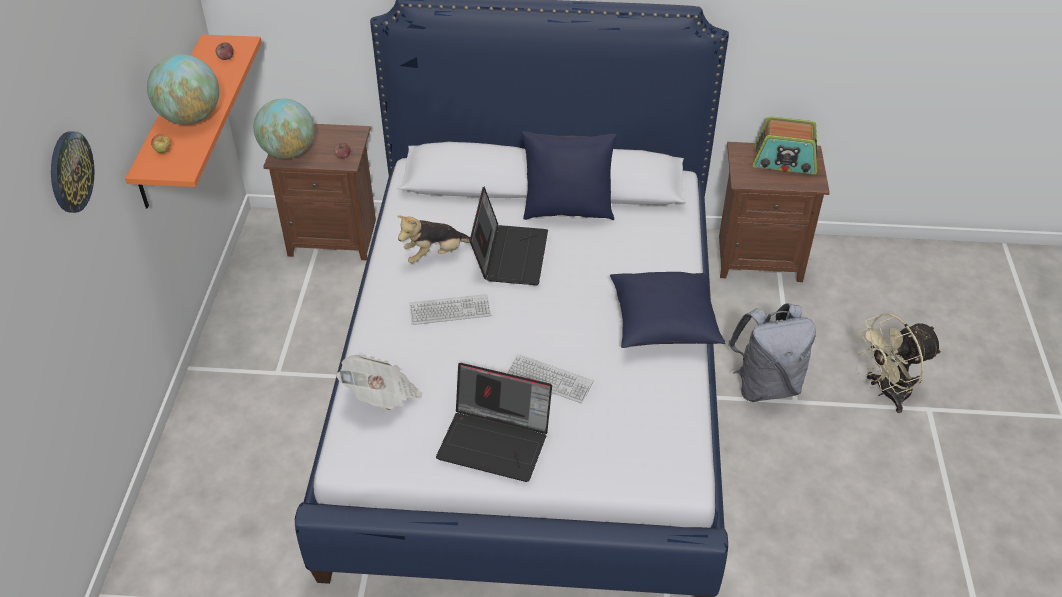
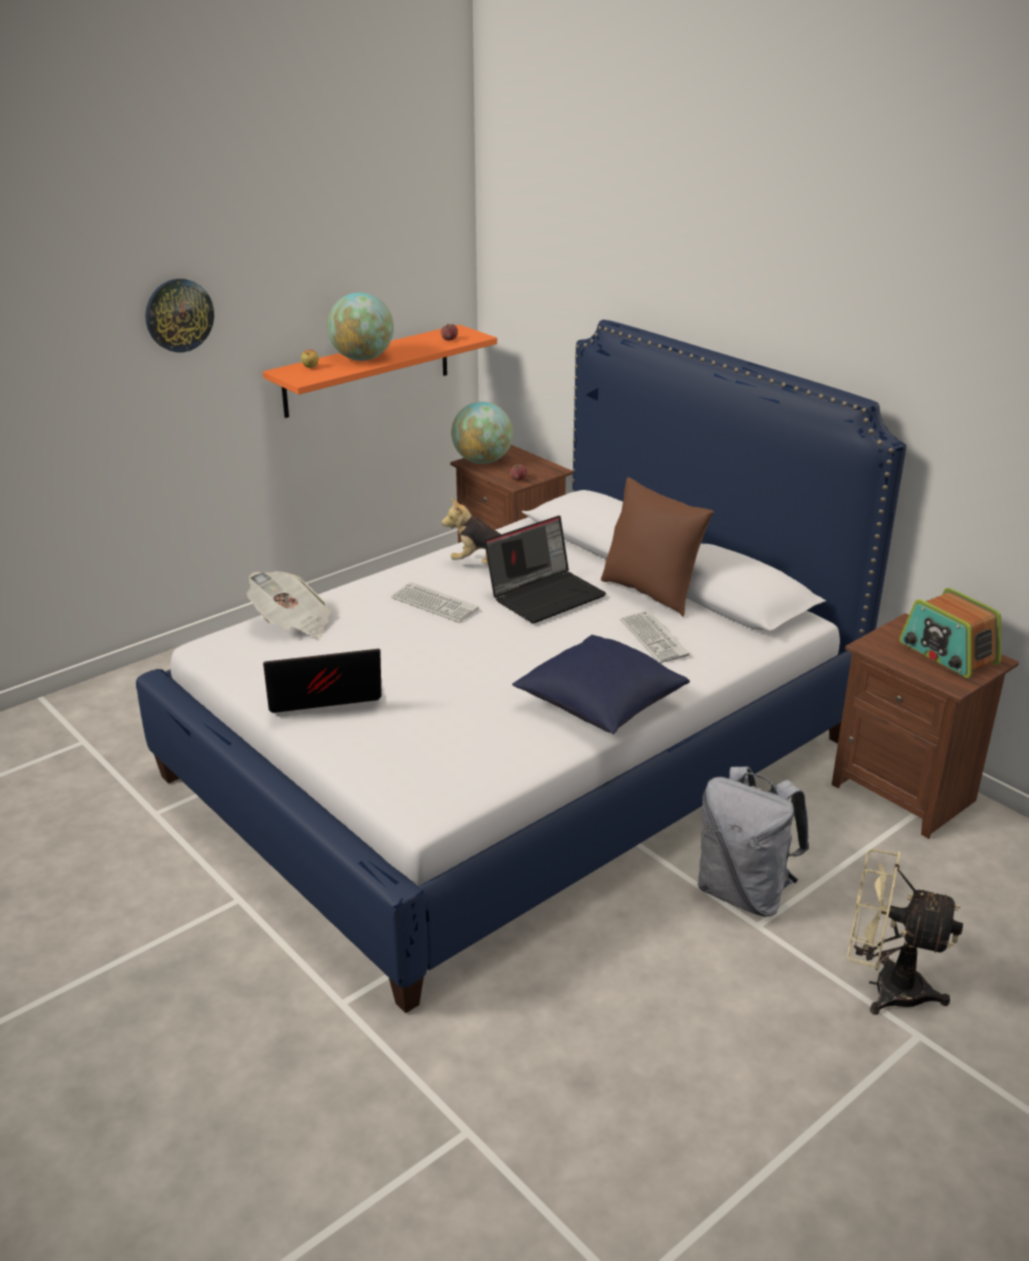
camera: 45 degrees right, 15 degrees down
laptop [436,363,552,482] -> laptop turned 105 degrees clockwise [263,649,382,713]
keyboard [507,354,594,403] -> keyboard moved to [620,610,689,663]
blue pillow [522,131,617,220] -> brown pillow [601,477,714,617]

